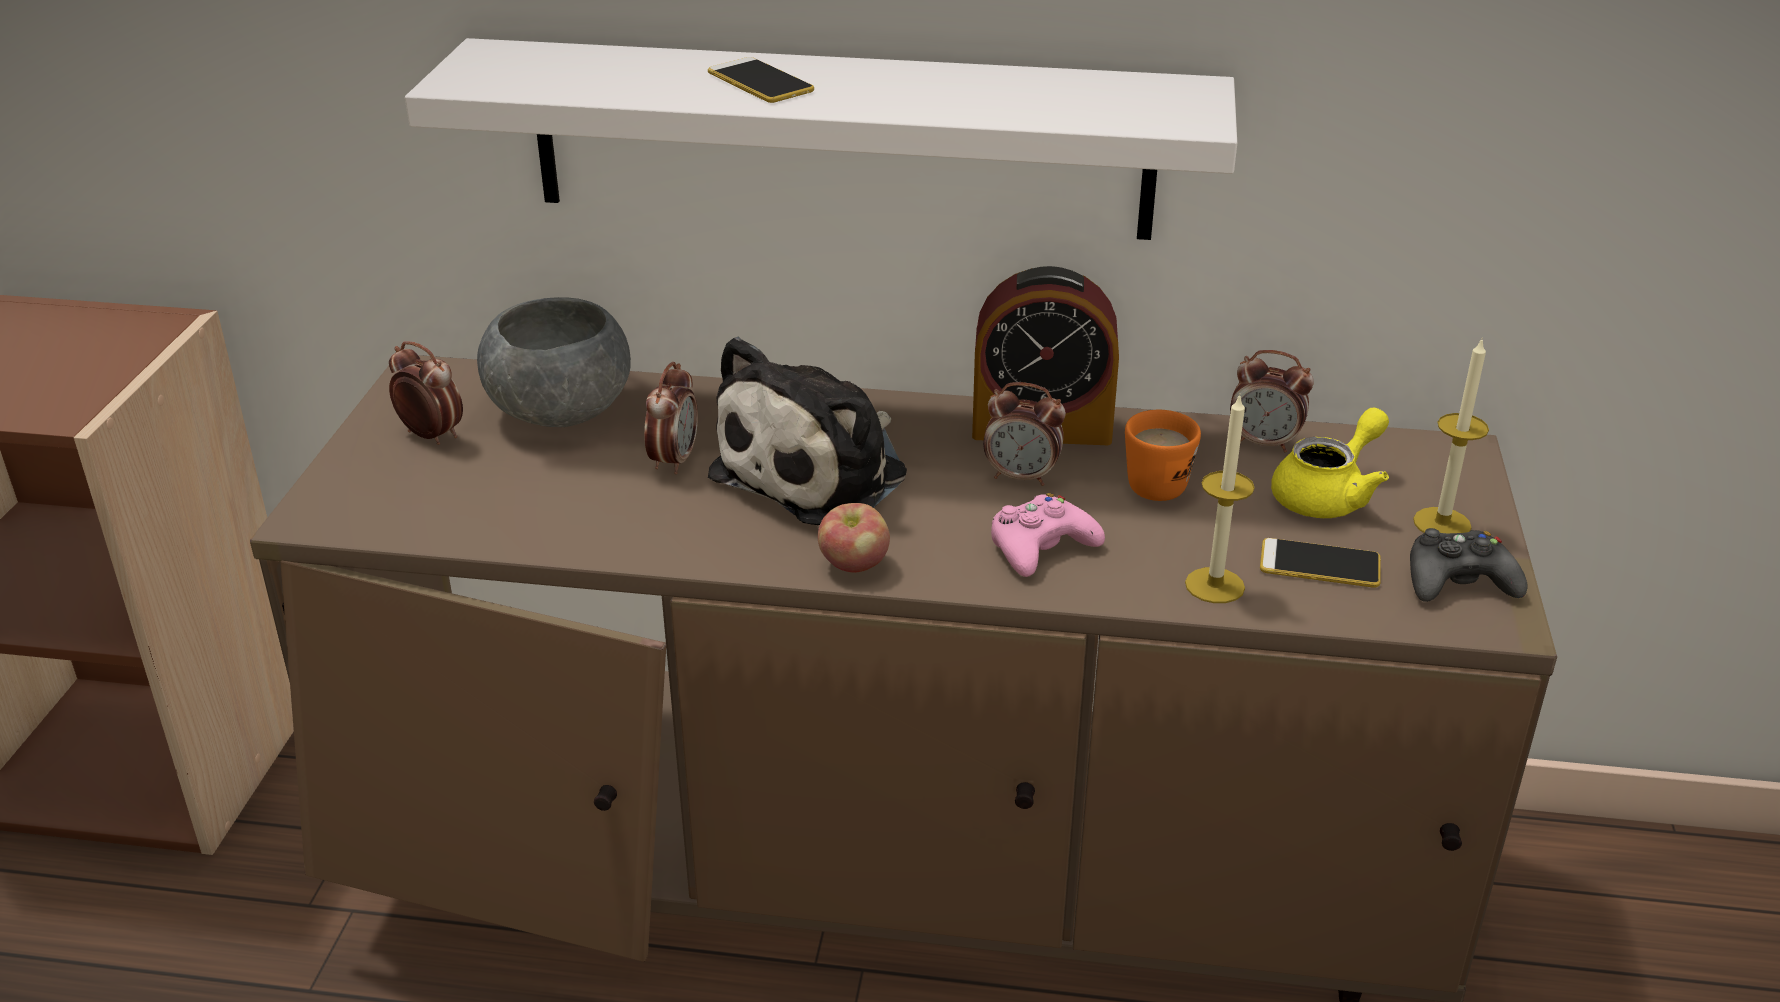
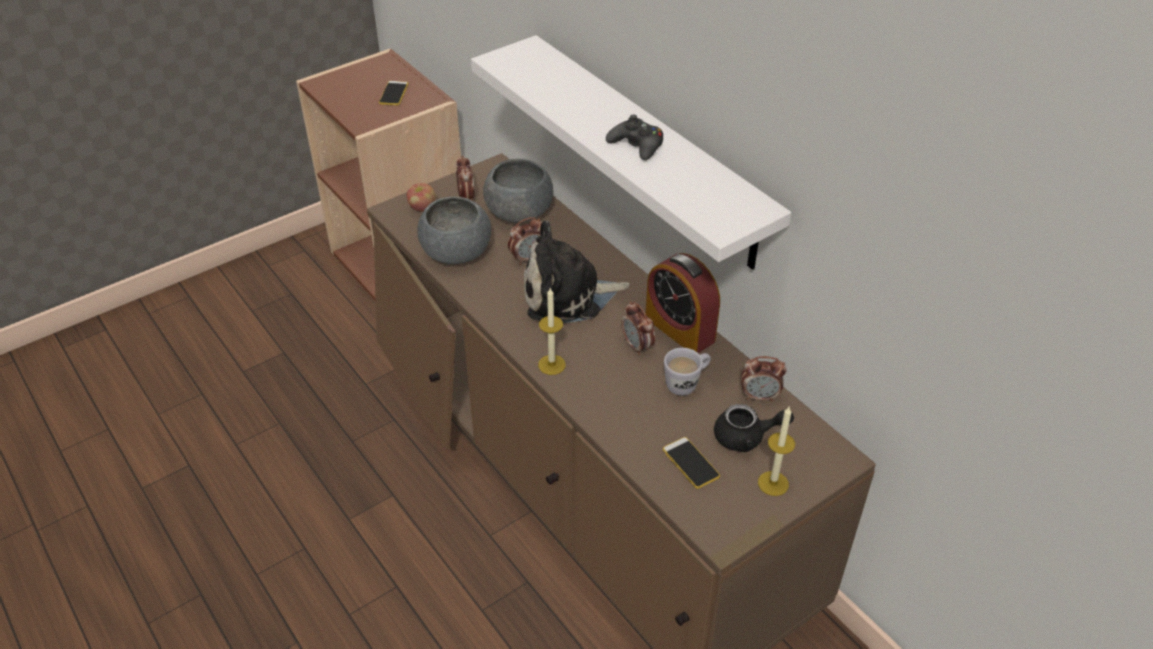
camera: 45 degrees right, 10 degrees up
phone [708,57,814,103] -> phone moved to [379,81,409,105]
apple [818,503,890,573] -> apple moved to [406,183,436,212]
pink game controller [991,493,1105,577] -> none
orange mug [1125,410,1201,501] -> white mug [664,348,711,396]
candle [1185,394,1255,603] -> candle moved to [538,288,566,375]
alarm clock [1230,350,1314,452] -> alarm clock turned 60 degrees counterclockwise [741,356,787,402]
yellow teapot [1271,407,1389,518] -> black teapot [714,404,794,452]
black game controller [1410,528,1527,602] -> black game controller moved to [606,115,663,161]
none -> grey bowl [417,197,491,264]

